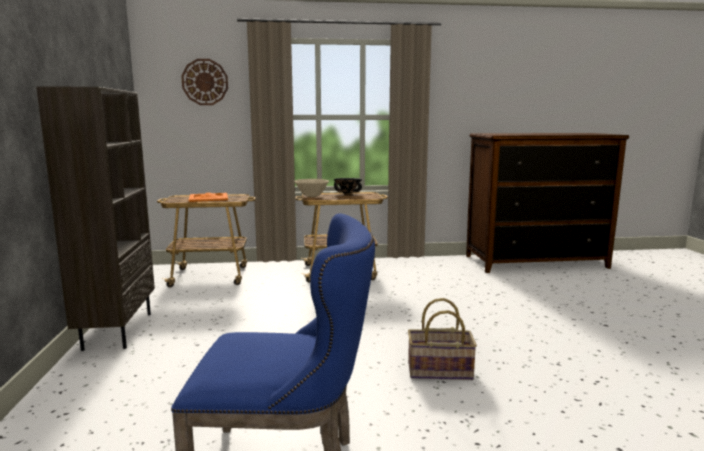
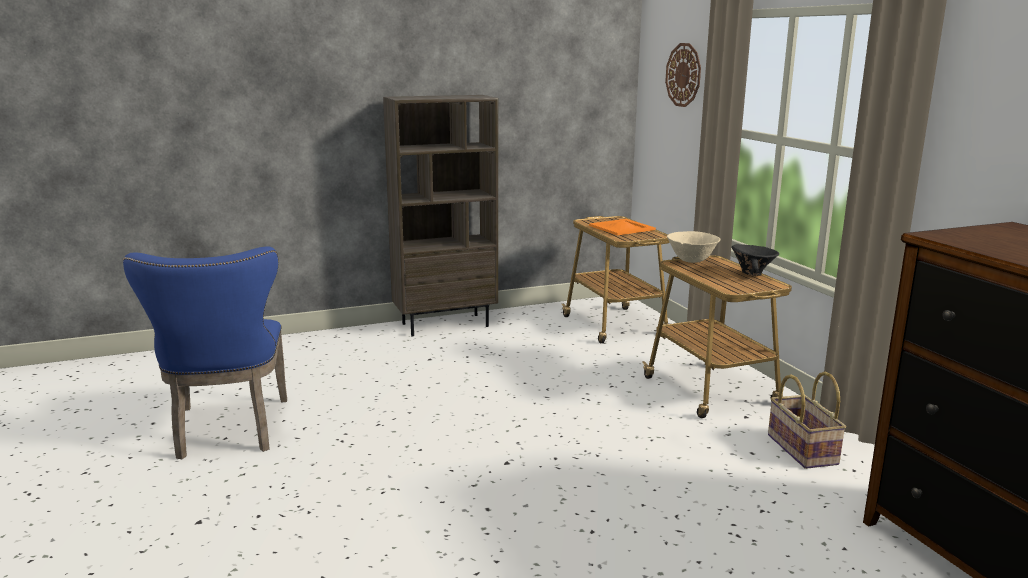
camera: 75 degrees right, 5 degrees up
basket [408,298,477,380] -> basket moved to [768,372,846,469]

